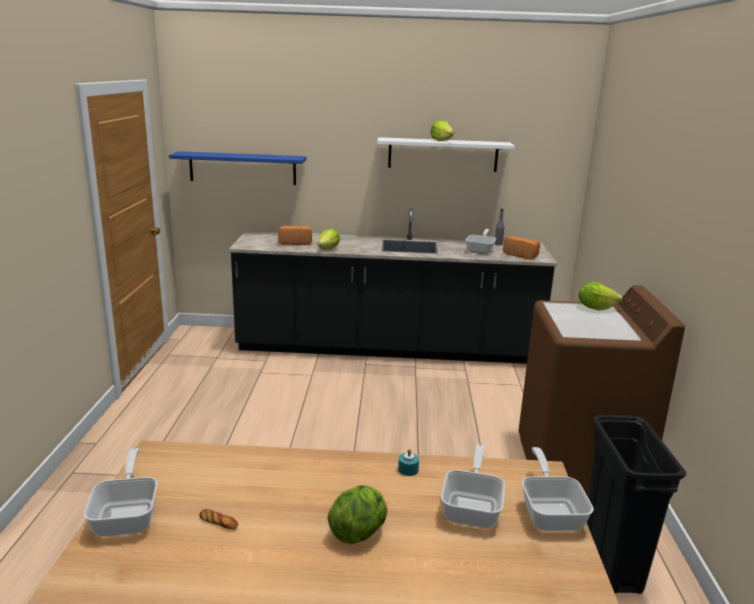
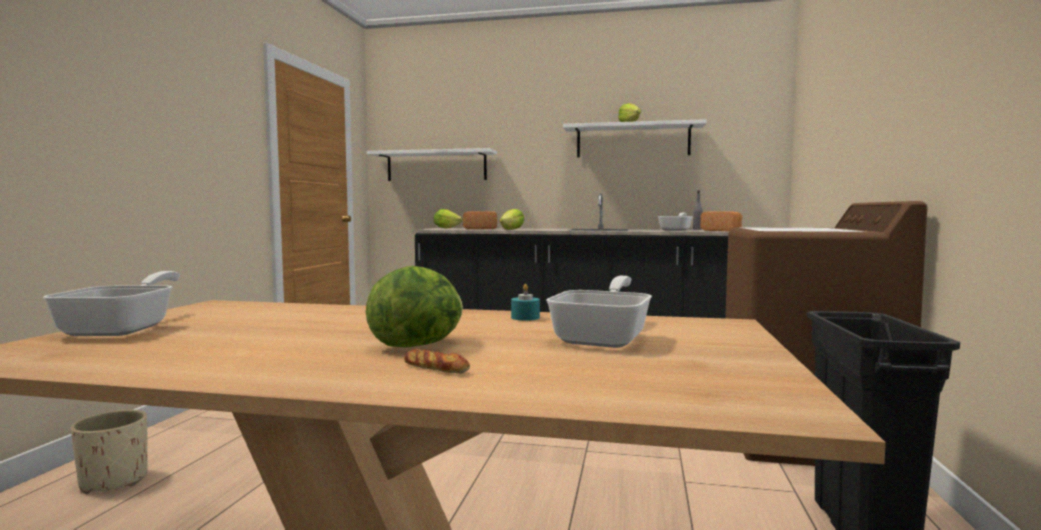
camera: 10 degrees right, 15 degrees down
blue shelf [169,151,307,185] -> white shelf [367,148,497,181]
bread [199,509,238,530] -> bread moved to [404,349,470,374]
frying pan [522,447,594,531] -> none
lettuce [579,282,623,311] -> lettuce moved to [434,209,463,228]
none -> beige planter [71,410,148,494]

